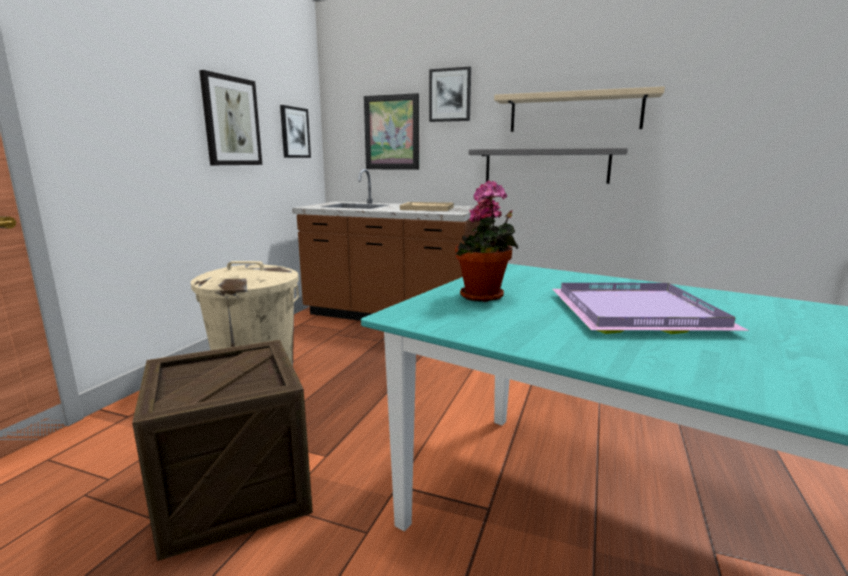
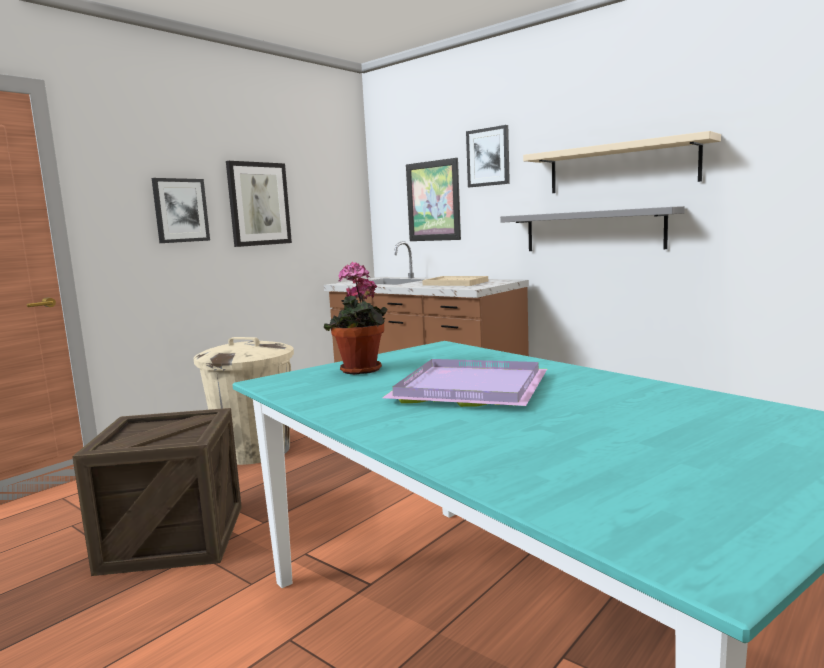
camera: 20 degrees right, 5 degrees down
picture [280,105,311,158] -> picture moved to [152,178,210,243]

